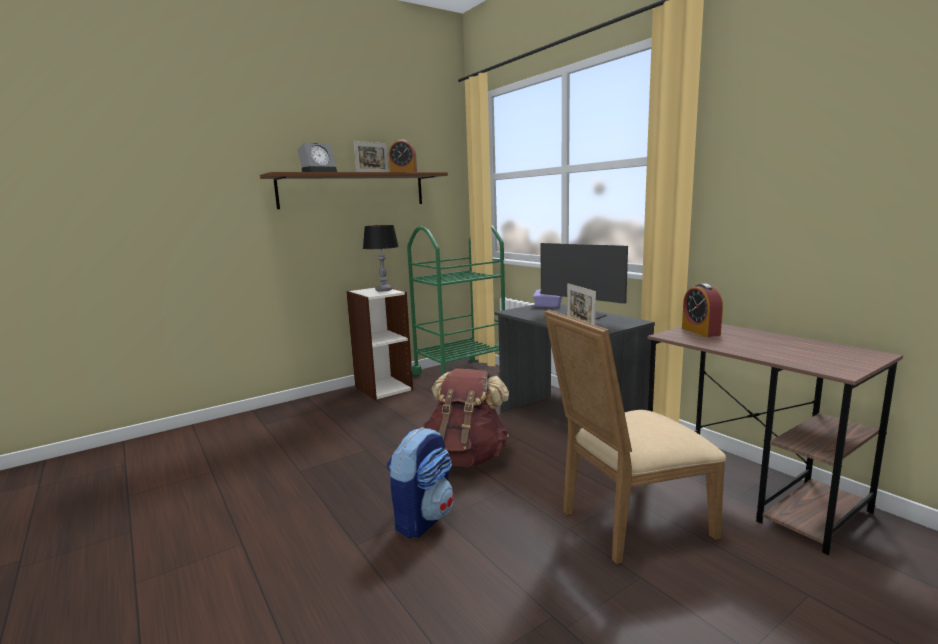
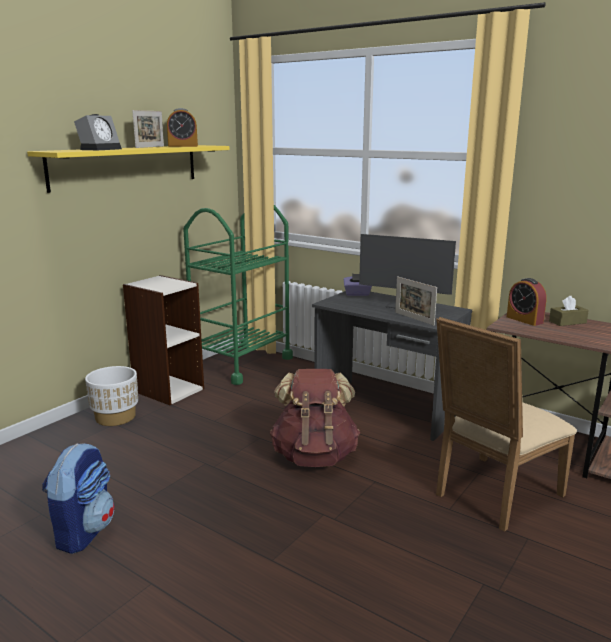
camera: 20 degrees left, 5 degrees up
brown shelf [260,172,448,209] -> yellow shelf [27,145,230,193]
table lamp [363,225,399,292] -> none
backpack [387,427,454,538] -> backpack moved to [42,443,115,554]
none -> white planter [85,366,138,426]
none -> brown tissue box [549,296,589,326]

